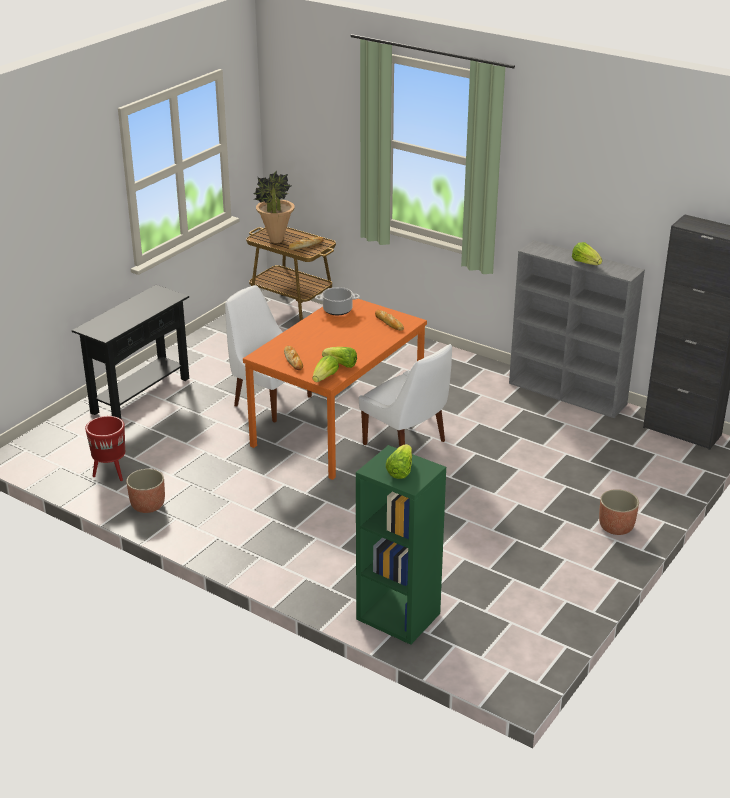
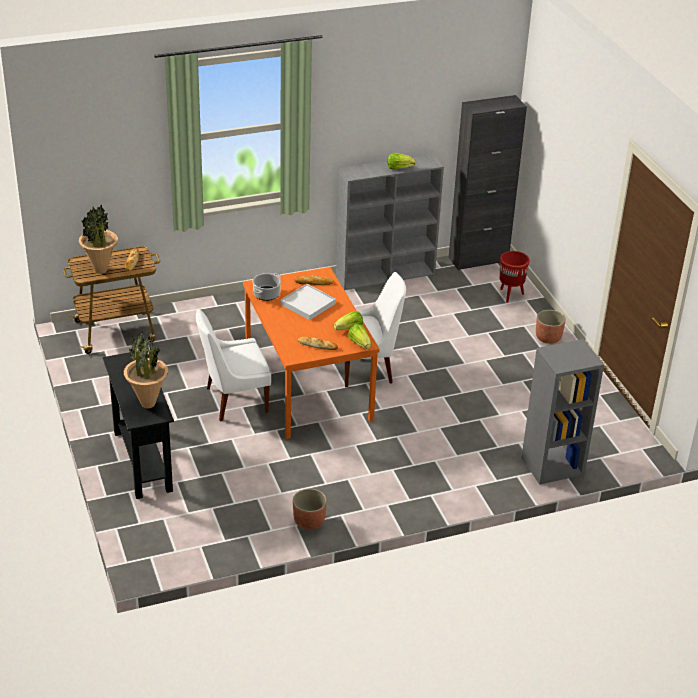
camera: 55 degrees left, 5 degrees up
red planter [85,416,125,481] -> red planter moved to [500,251,530,303]
green bookcase [356,445,446,645] -> grey bookcase [521,339,604,485]
lettuce [386,444,412,479] -> none
none -> potted plant [124,331,168,409]
none -> white tray [280,284,336,320]

